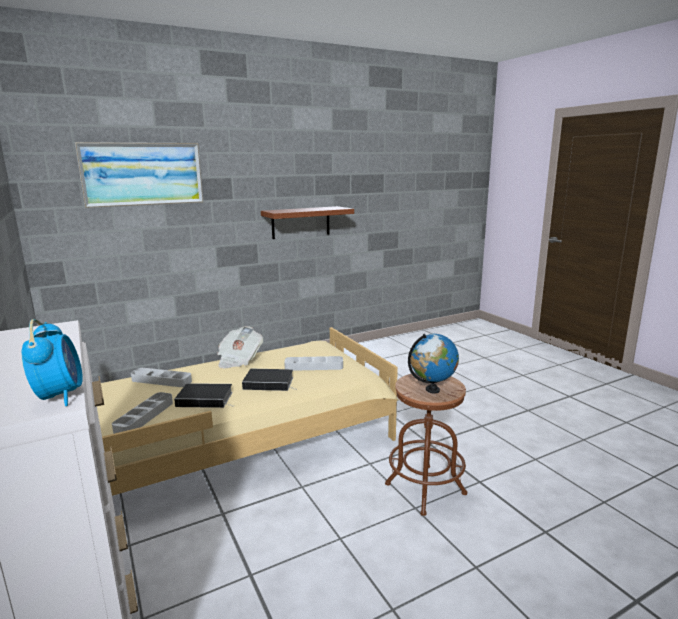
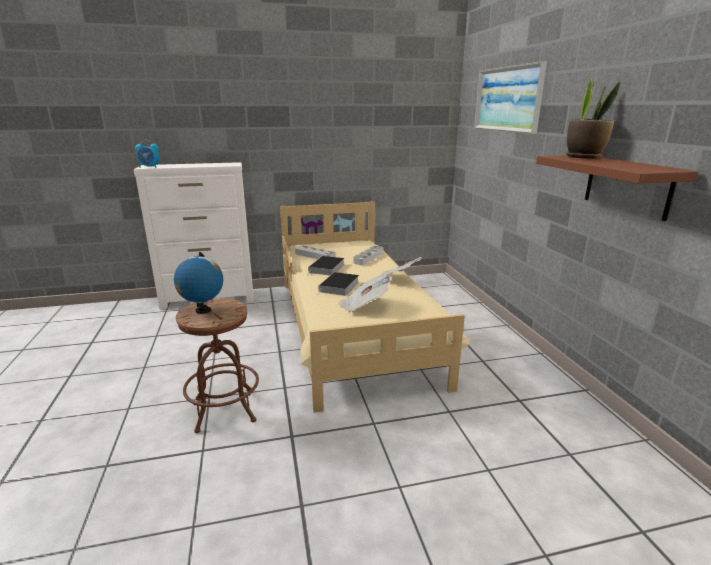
camera: 105 degrees right, 5 degrees up
grey tray [284,356,343,371] -> newspaper [338,275,392,312]
none -> potted plant [566,77,620,159]

